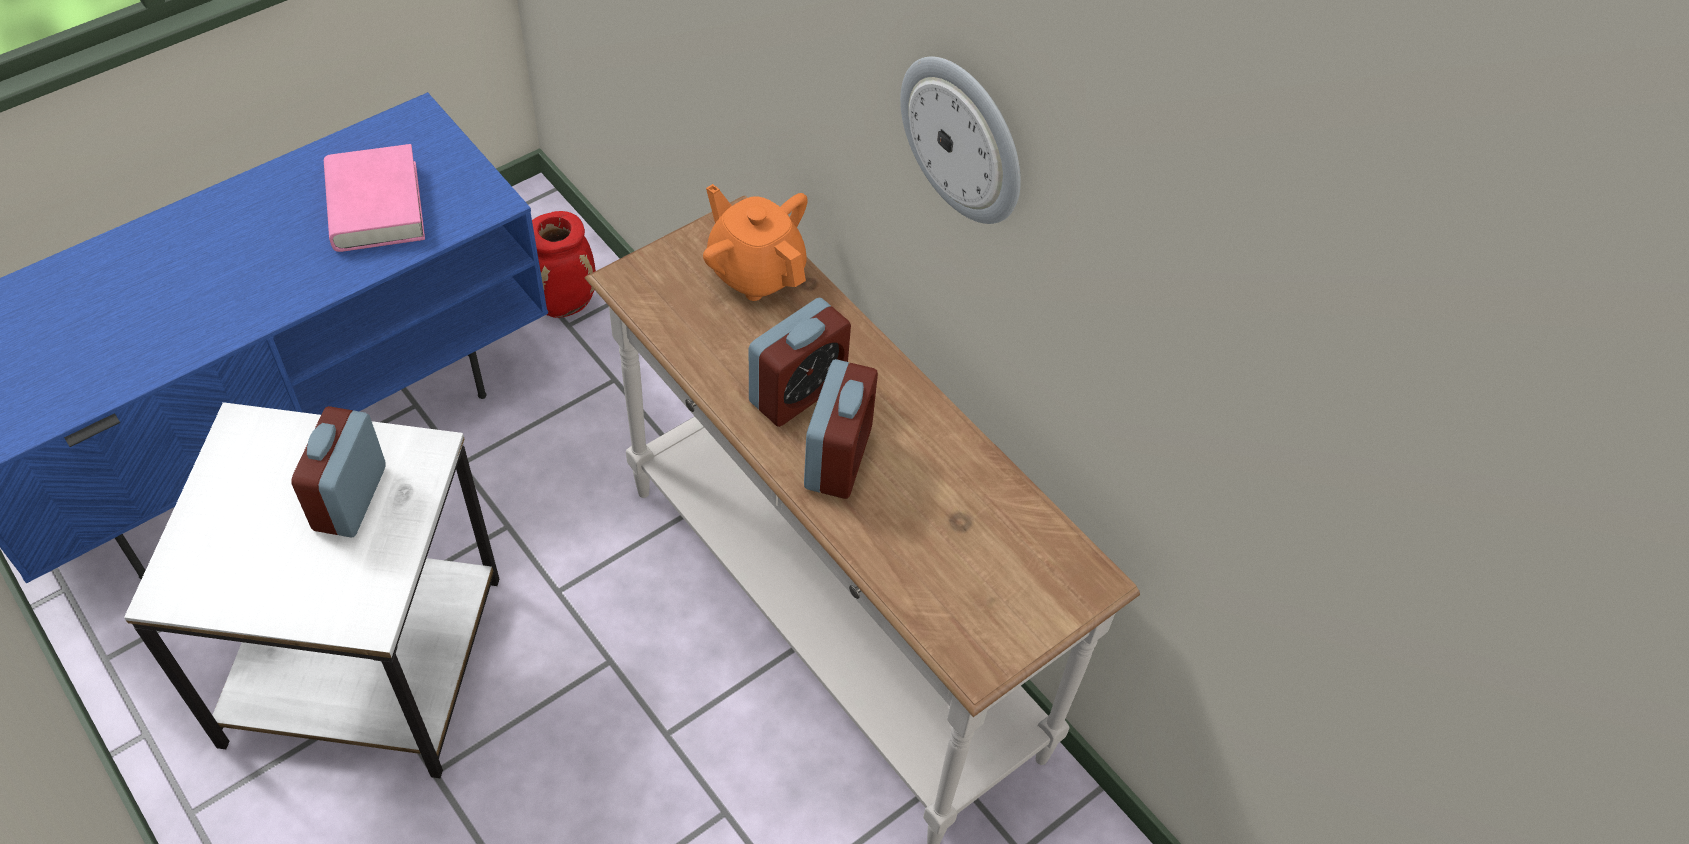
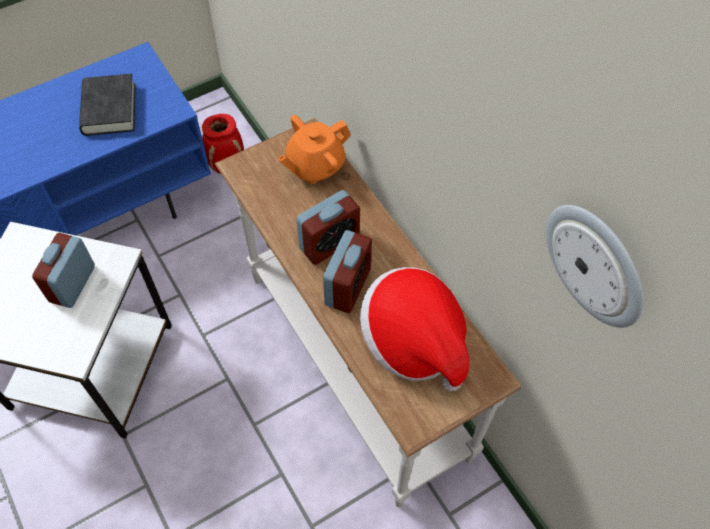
camera: 10 degrees right, 5 degrees up
pink book [324,144,425,252] -> black book [79,74,135,136]
orange teapot [703,184,808,301] -> orange teapot turned 90 degrees counterclockwise [277,115,351,184]
wall clock [900,56,1021,224] -> wall clock moved to [546,205,644,328]
none -> hat [360,267,470,391]

